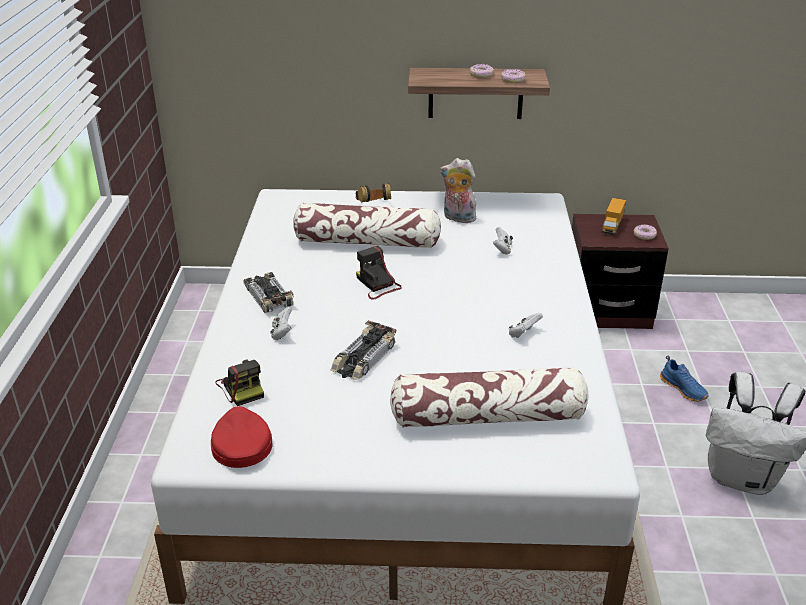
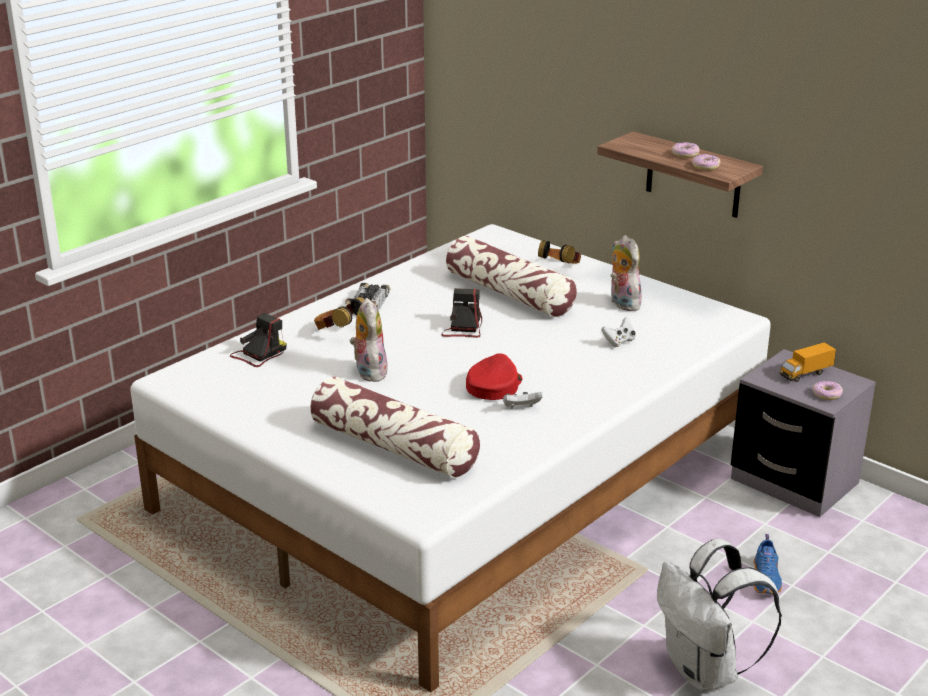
camera: 40 degrees right, 5 degrees down
red cap [211,406,272,468] -> red cap moved to [466,353,522,400]
camera [216,359,264,406] -> camera turned 150 degrees counterclockwise [230,313,287,367]
white game controller [271,307,292,340] -> headphones [314,297,365,330]
toy car [330,320,397,381] -> plush toy [350,298,389,382]
brown nightstand [572,214,669,329] -> grey nightstand [731,349,876,517]

